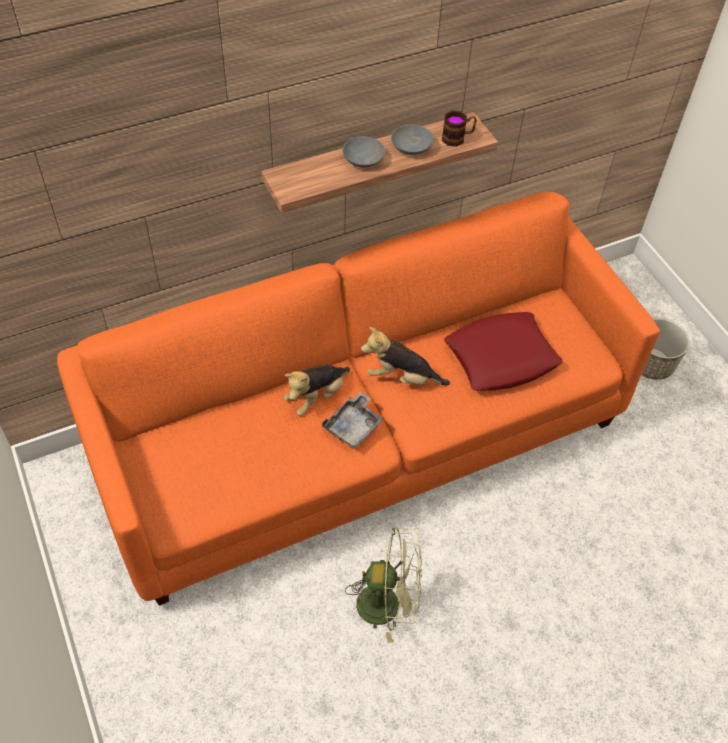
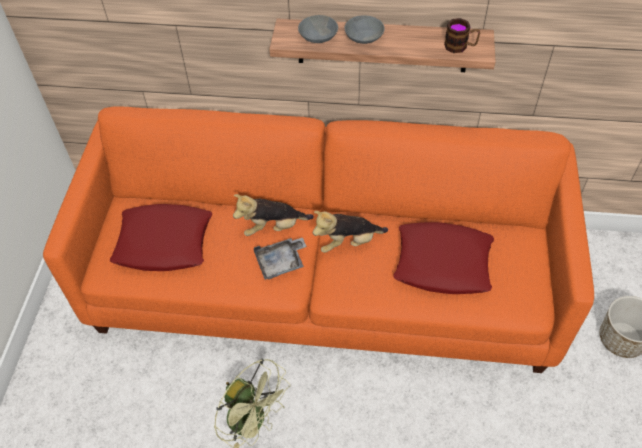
camera: 35 degrees right, 0 degrees up
plush toy [361,327,450,385] -> plush toy turned 60 degrees counterclockwise [313,211,388,253]
grey bowl [391,125,434,155] -> grey bowl moved to [298,15,338,43]
none -> red pillow [110,204,212,271]

